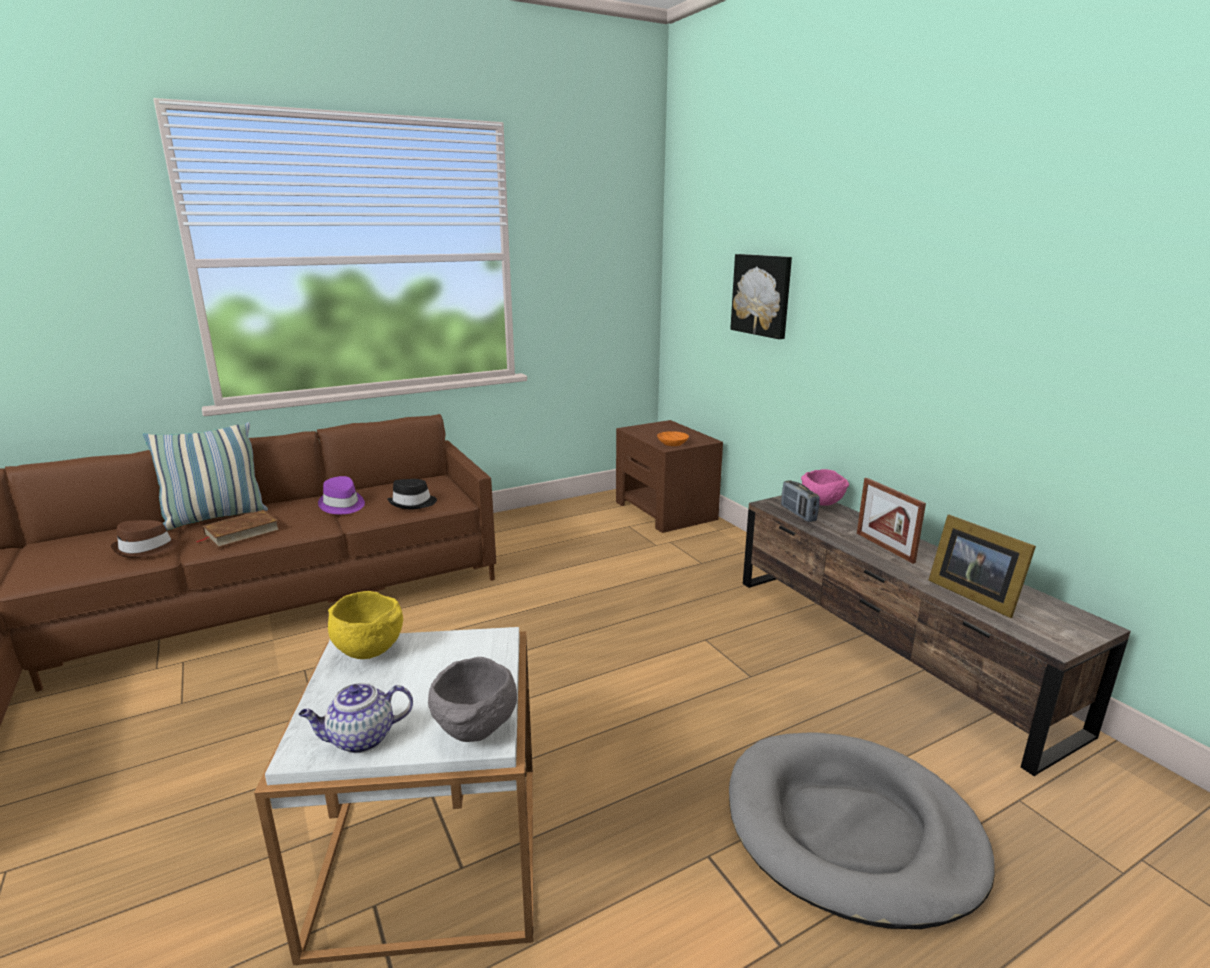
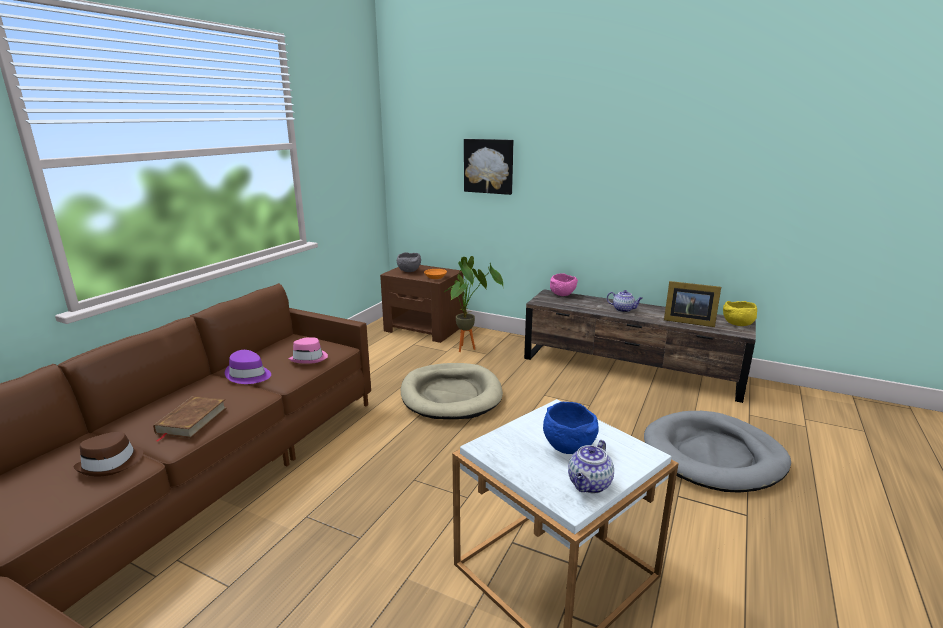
camera: 35 degrees left, 0 degrees up
pillow [143,422,268,530] -> none
yellow bowl [328,591,403,659] -> yellow bowl moved to [723,301,757,326]
black hat [387,479,437,509] -> pink hat [288,337,328,364]
grey bowl [428,657,517,742] -> grey bowl moved to [397,252,421,272]
radio [781,480,820,522] -> none
picture frame [857,478,926,564] -> teapot [607,290,643,312]
none -> beige dog bed [400,363,503,419]
none -> potted plant [444,256,504,352]
none -> blue bowl [543,402,599,454]

